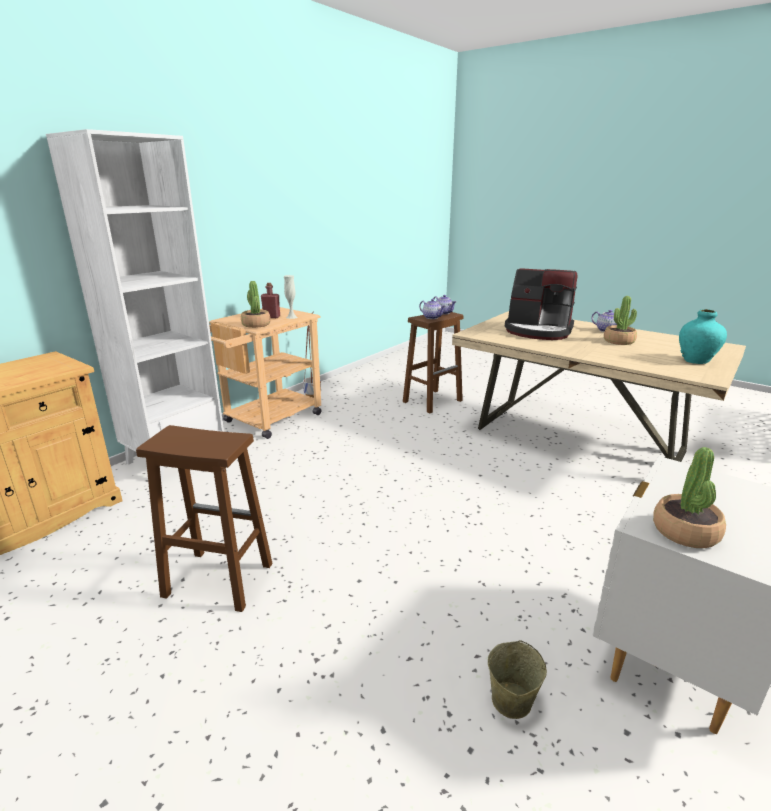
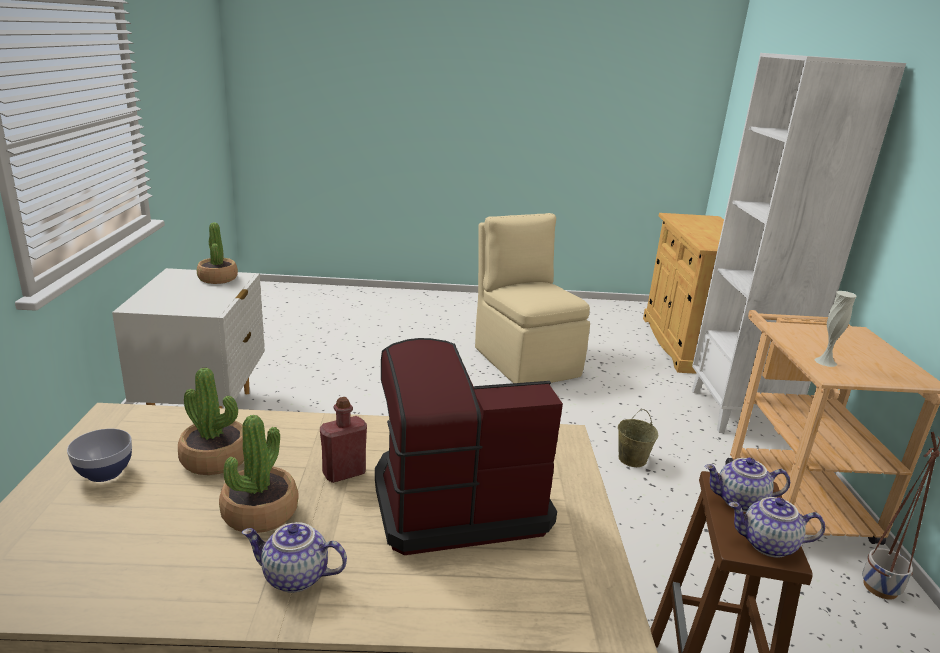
camera: 140 degrees right, 0 degrees up
brown stool [136,425,272,612] -> beige chair [475,213,590,383]
potted plant [241,281,271,328] -> potted plant moved to [178,368,244,475]
red bottle [261,283,280,318] -> red bottle moved to [320,397,367,483]
beige bucket [488,640,547,719] -> beige bucket moved to [618,409,658,467]
turquoise vase [679,309,727,364] -> bowl [67,429,132,482]

